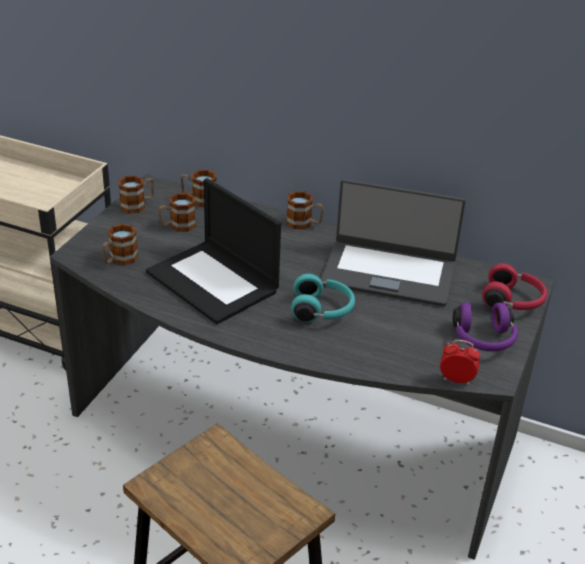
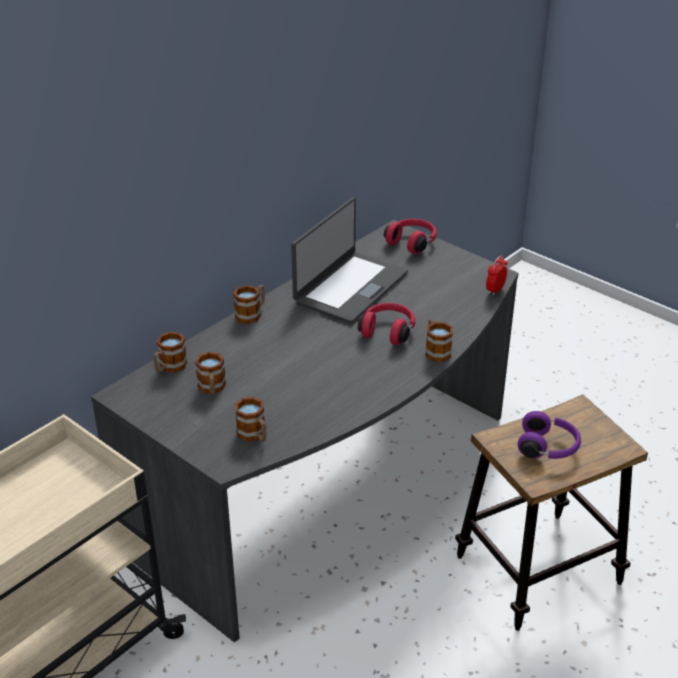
camera: 70 degrees left, 0 degrees up
mug [118,175,154,214] -> mug moved to [426,319,453,362]
laptop [146,178,281,324] -> none
turquoise headphones [291,274,355,322] -> red headphones [358,303,416,345]
purple headphones [453,302,518,351] -> purple headphones moved to [518,411,581,459]

